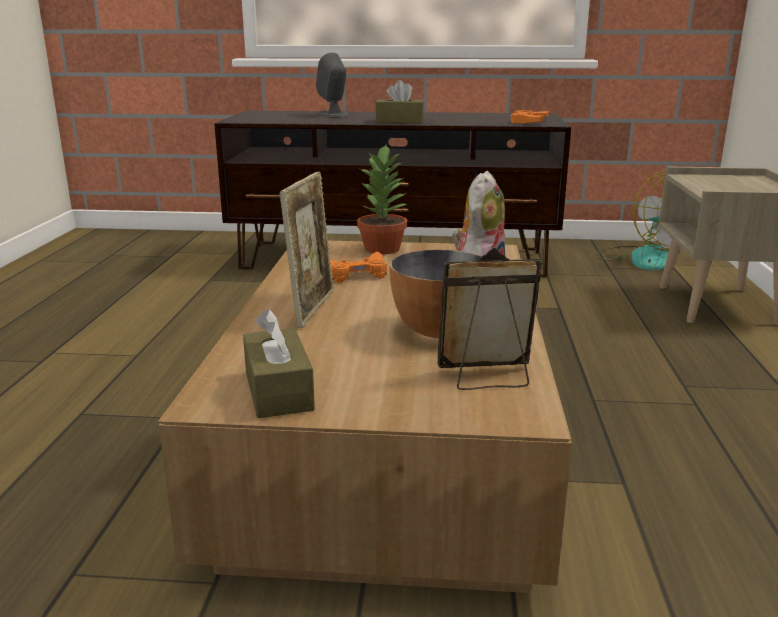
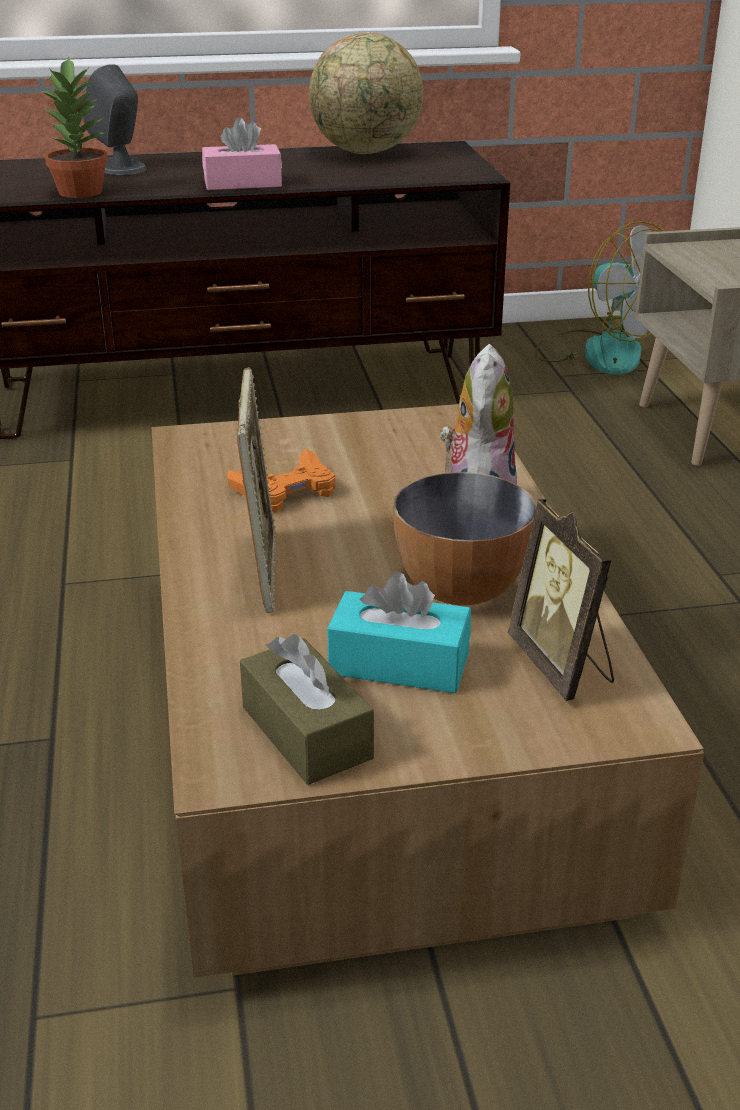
camera: 15 degrees left, 10 degrees up
potted plant [357,145,407,254] -> potted plant moved to [38,57,108,198]
brown tissue box [375,80,424,123] -> pink tissue box [202,117,282,190]
picture frame [438,248,542,390] -> picture frame turned 90 degrees counterclockwise [508,499,614,701]
orange game controller [511,110,549,124] -> none
none -> globe [309,32,423,154]
none -> turquoise tissue box [327,572,471,693]

